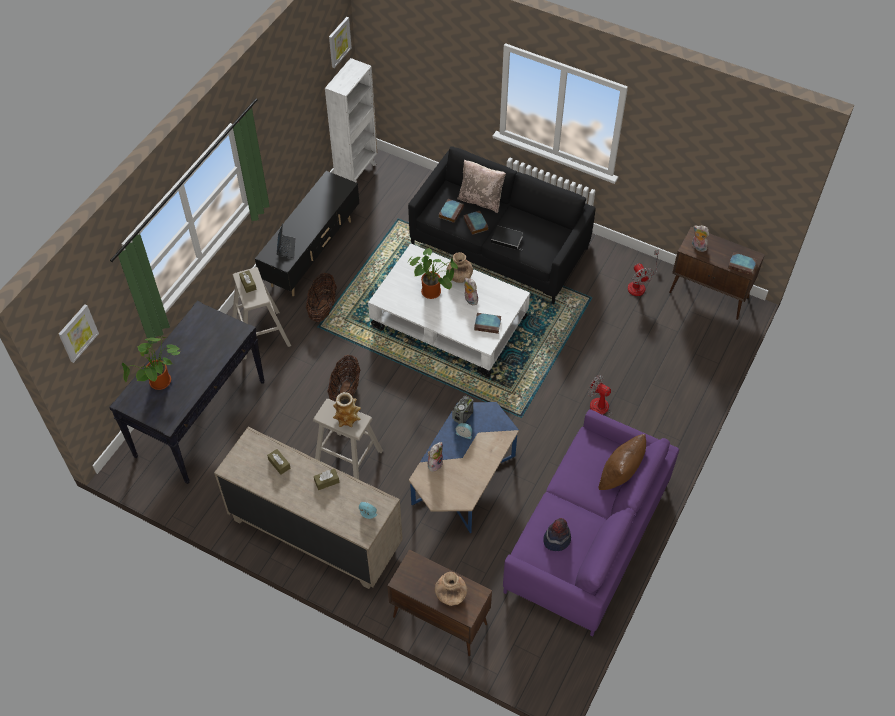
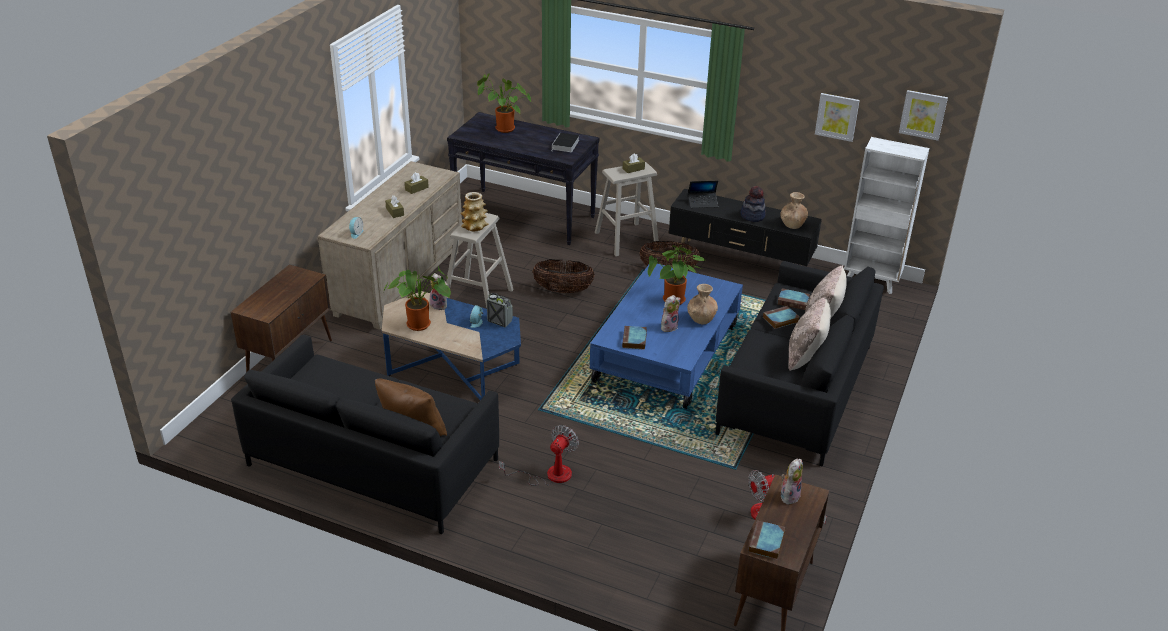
camera: 85 degrees right, 20 degrees down
picture [59,304,99,363] -> picture moved to [815,93,860,142]
white coffee table [368,243,530,377] -> blue coffee table [590,264,743,409]
brown vase [435,572,467,606] -> brown vase moved to [780,192,808,229]
book [491,226,523,250] -> book moved to [551,133,579,152]
purple sofa [503,409,679,637] -> black sofa [231,335,499,534]
hat [543,518,571,551] -> hat moved to [741,186,766,222]
none -> potted plant [383,266,451,331]
none -> beige pillow [788,296,831,371]

